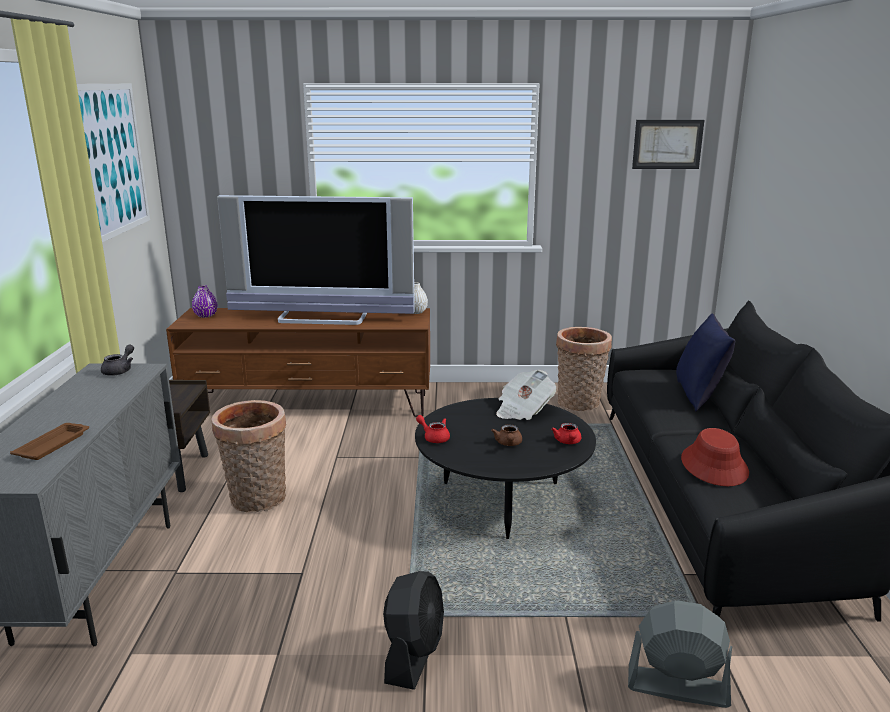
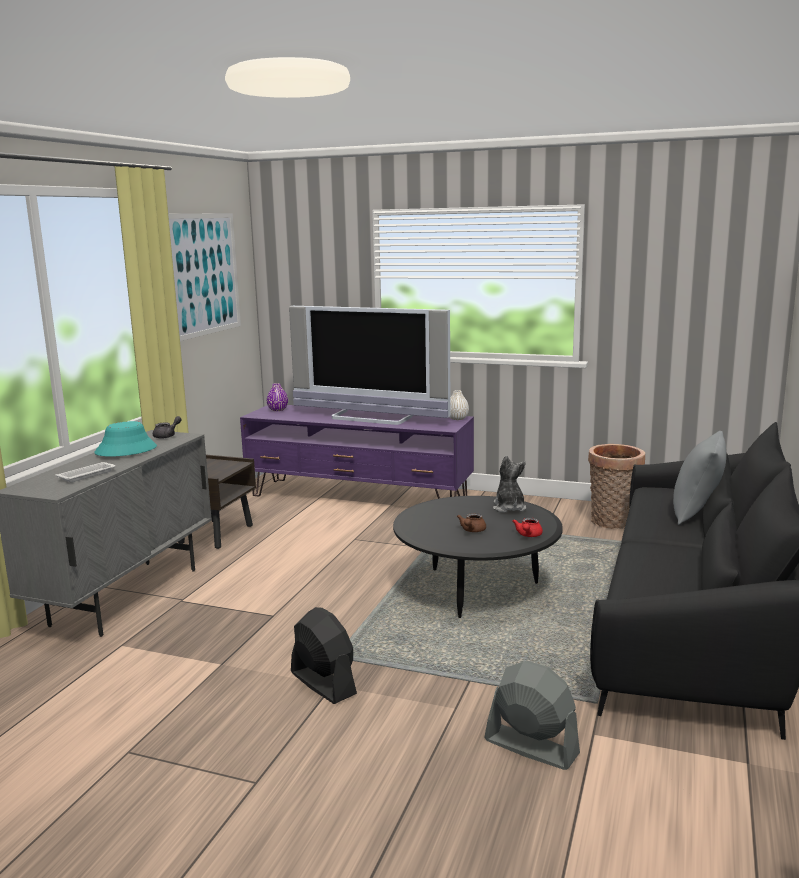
camera: 20 degrees right, 5 degrees down
brown tray [10,423,89,460] -> white tray [55,462,116,482]
brown tv stand [166,308,430,417] -> purple tv stand [240,405,474,499]
basket [211,400,286,513] -> none
black fan [383,571,444,690] -> black fan turned 75 degrees counterclockwise [291,607,357,704]
red teapot [416,415,450,443] -> none
newspaper [496,370,556,420] -> plush toy [493,456,527,513]
picture [632,120,704,169] -> none
blue pillow [676,314,735,411] -> grey pillow [673,431,726,525]
red hat [681,428,749,486] -> none
none -> turquoise hat [94,421,157,457]

